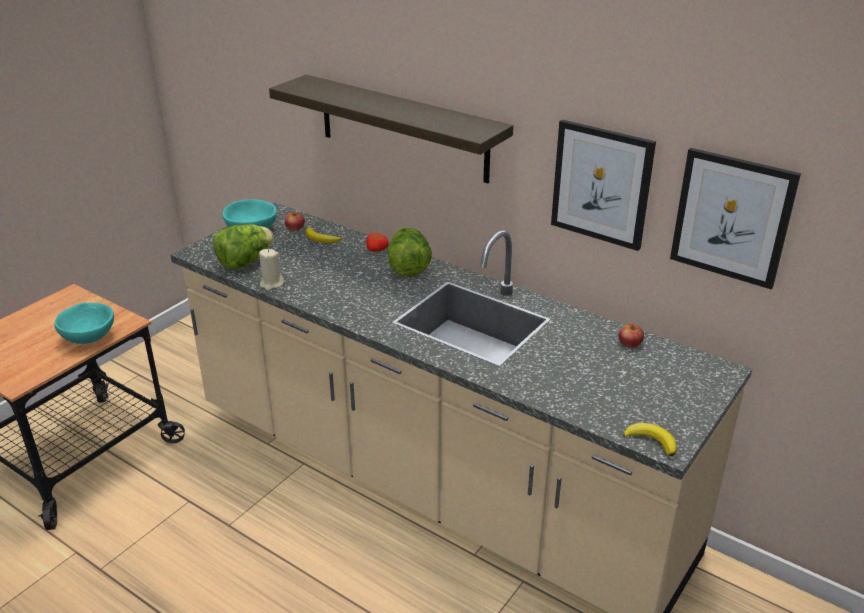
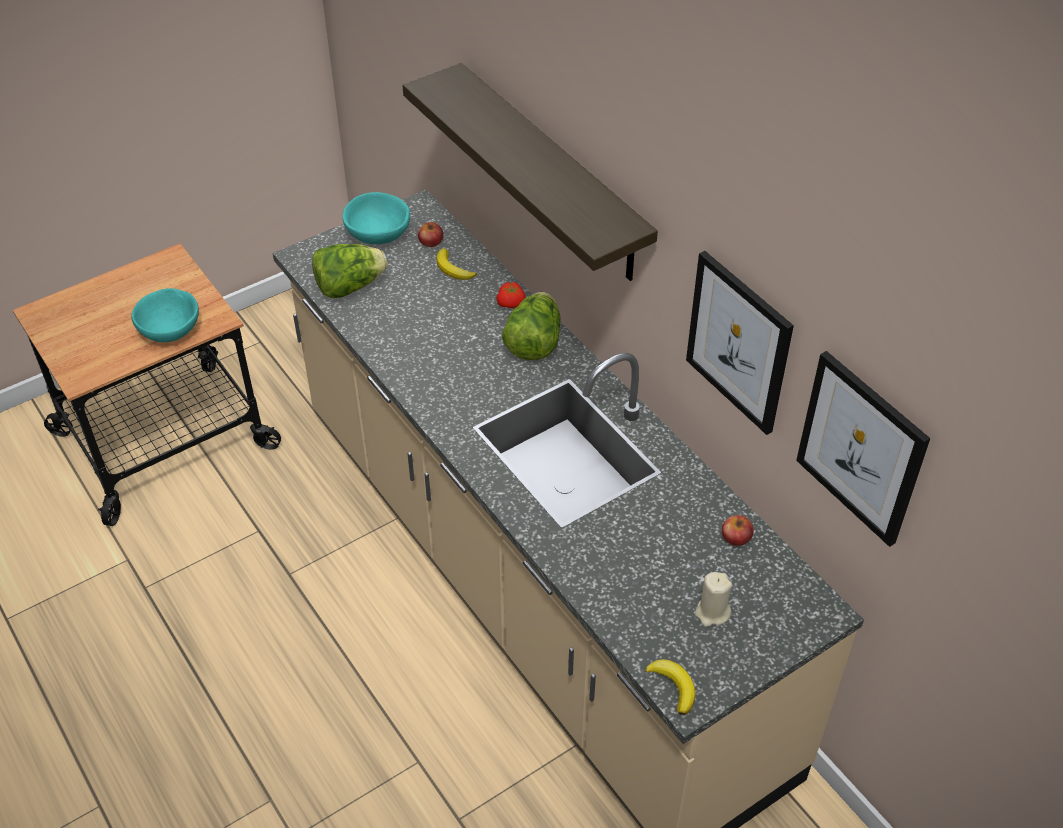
camera: 20 degrees right, 15 degrees up
beige candle [259,249,284,290] -> beige candle moved to [695,572,732,627]

